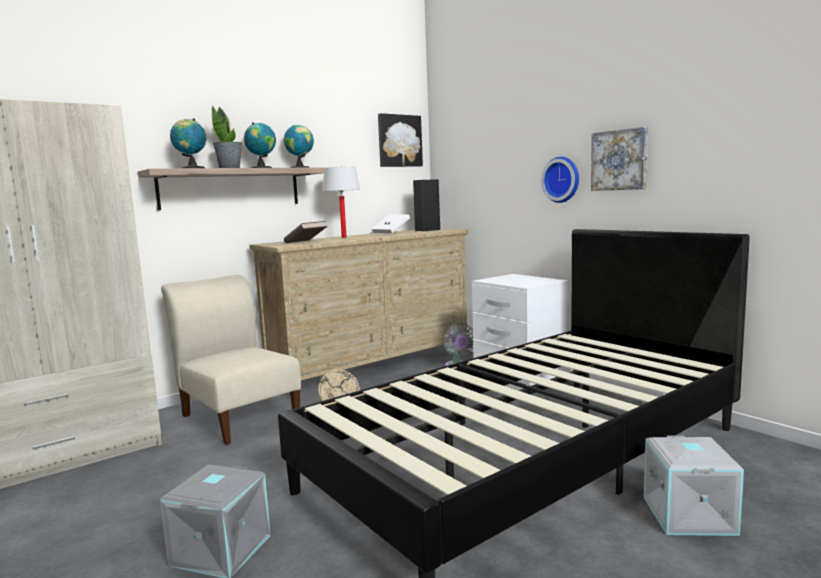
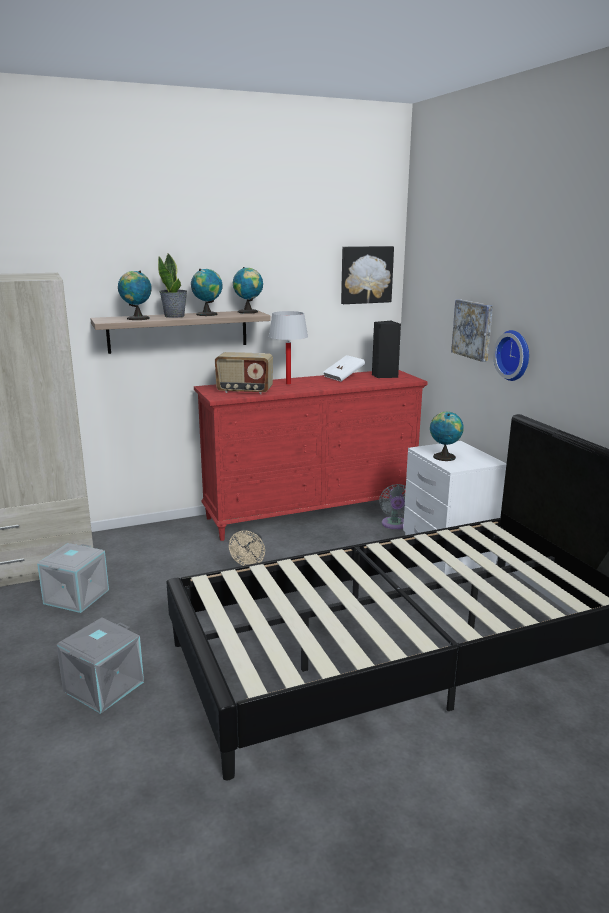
camera: 15 degrees right, 10 degrees up
beige chair [161,275,301,445] -> none
beige dresser [249,228,469,380] -> red dresser [194,370,428,541]
brown book [284,221,328,243] -> radio [215,352,273,394]
picture [591,127,648,191] -> picture moved to [451,300,493,362]
grey storage box [644,435,744,536] -> grey storage box moved to [37,543,109,613]
none -> globe [430,412,464,461]

